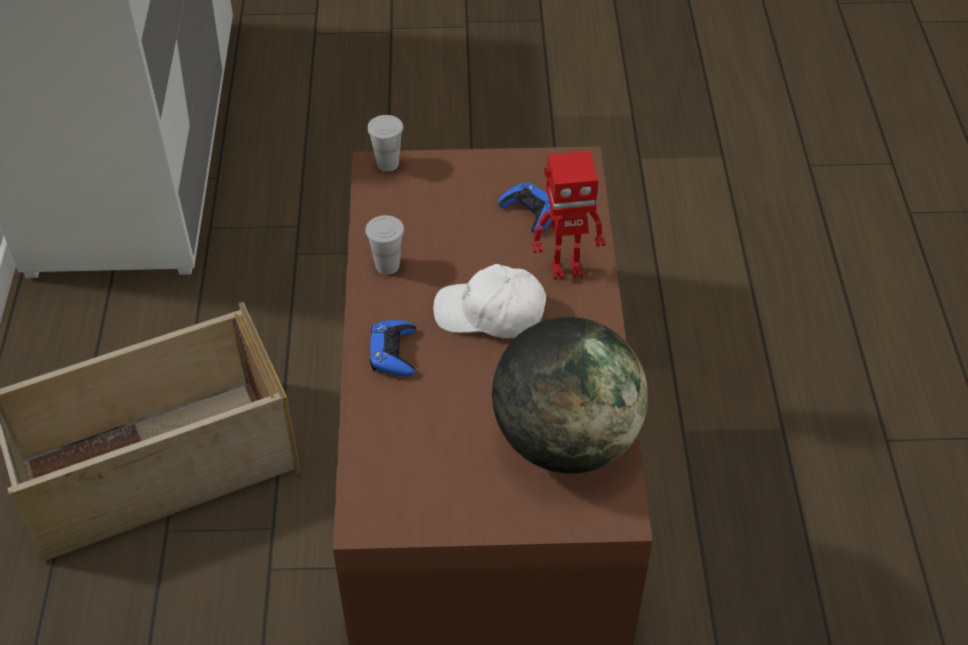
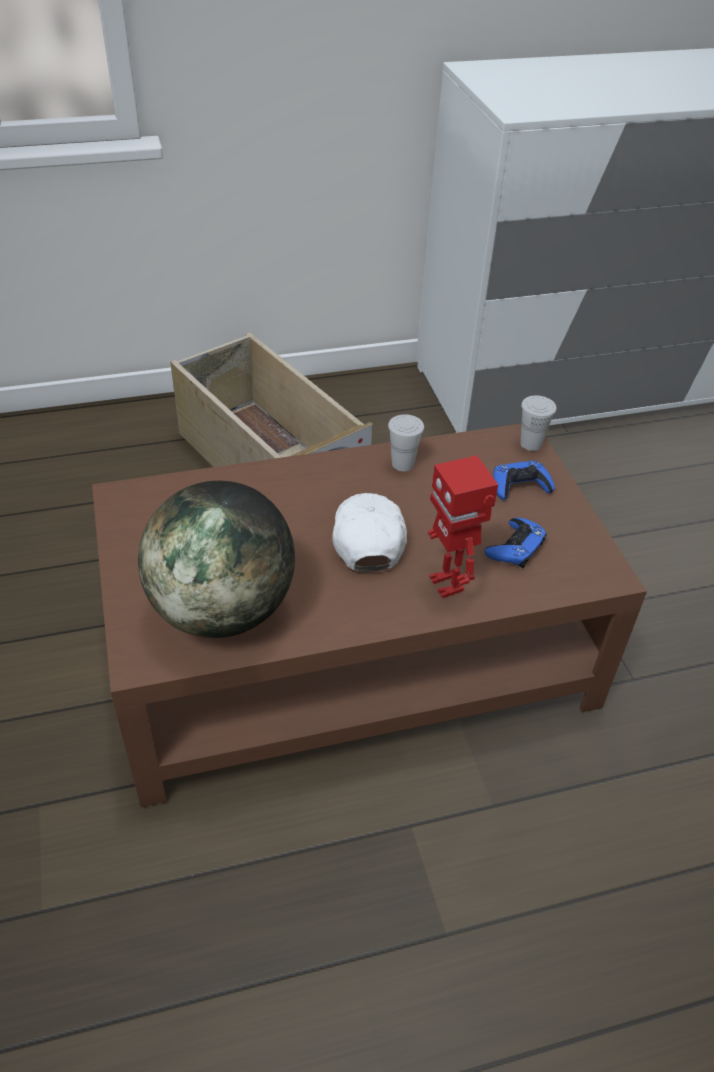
camera: 75 degrees right, 5 degrees down
blue game controller [370,320,417,377] -> blue game controller moved to [494,461,555,500]

